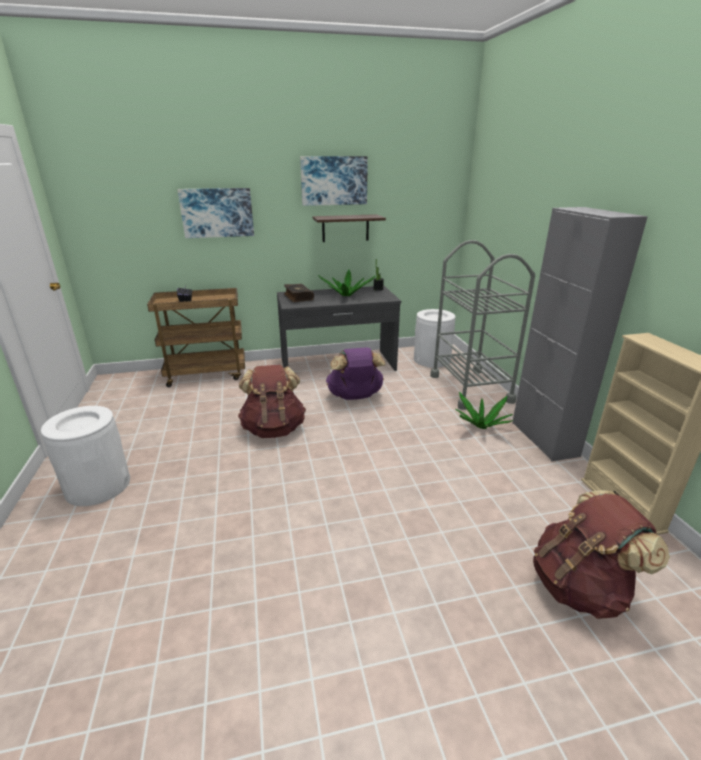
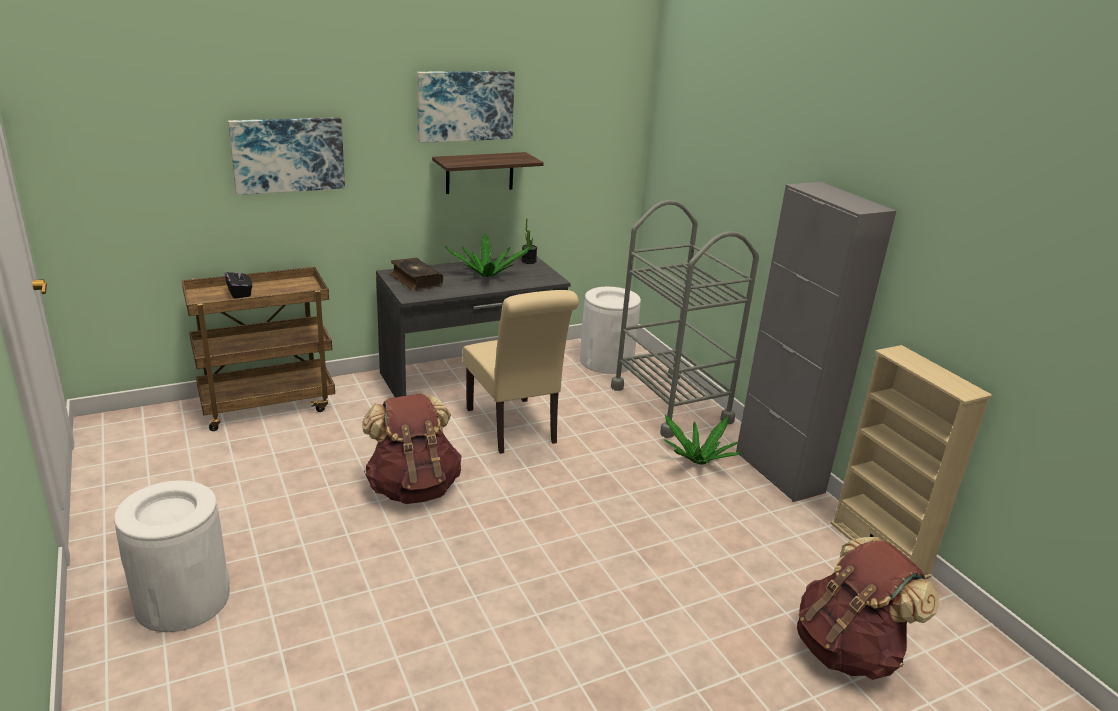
camera: 15 degrees left, 0 degrees up
purple backpack [326,347,385,400] -> beige chair [463,290,579,454]

